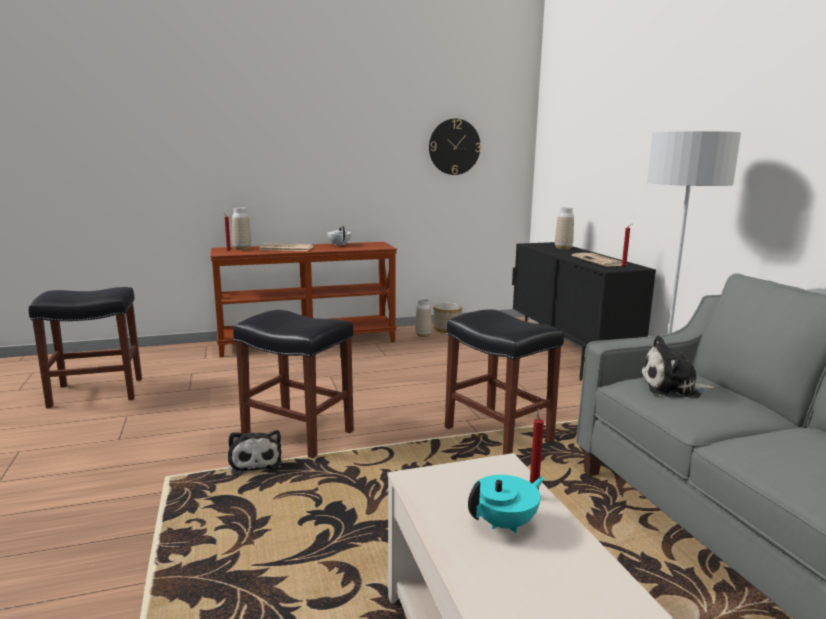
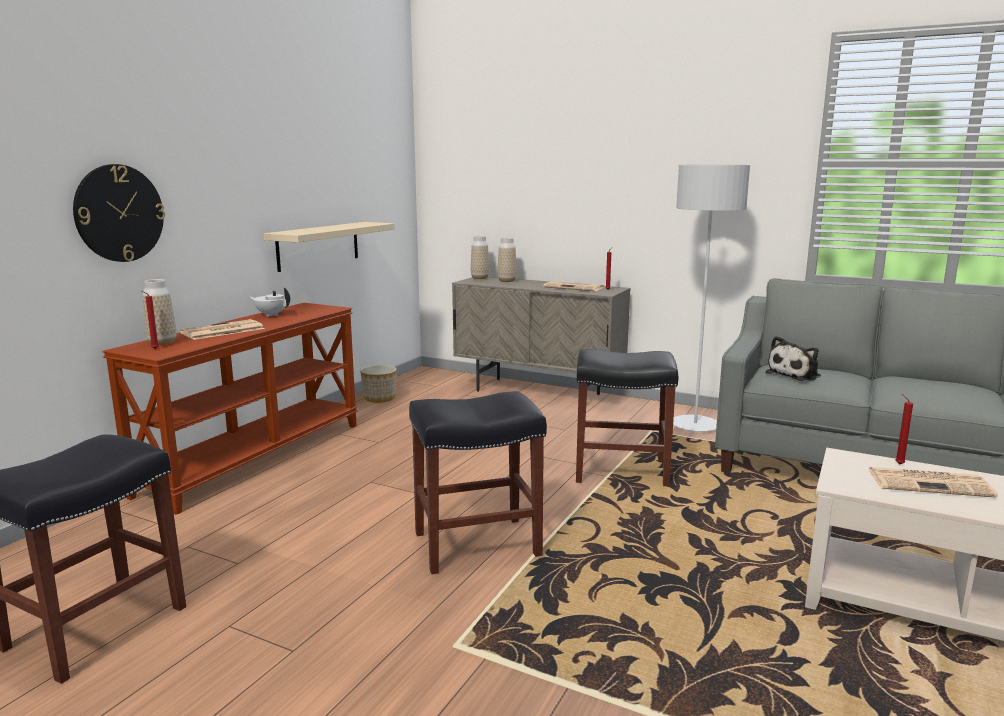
camera: 45 degrees left, 0 degrees up
plush toy [228,430,282,476] -> none
vase [415,299,432,337] -> vase moved to [471,236,489,279]
wall clock [429,119,481,175] -> wall clock moved to [73,164,165,262]
turquoise teapot [468,475,545,533] -> newspaper [868,467,998,498]
black cabinet [512,242,656,381] -> beige cabinet [452,277,630,395]
none -> beige shelf [264,222,395,272]

